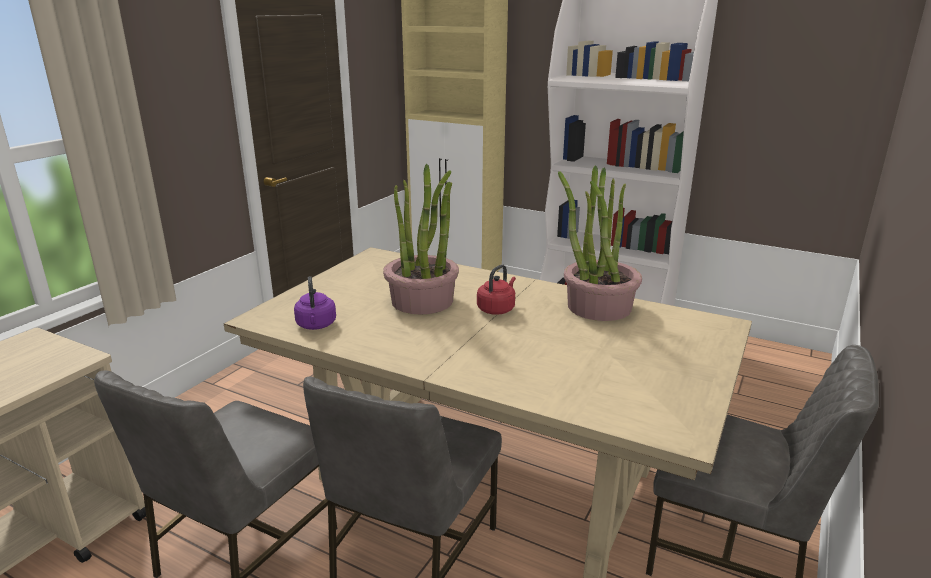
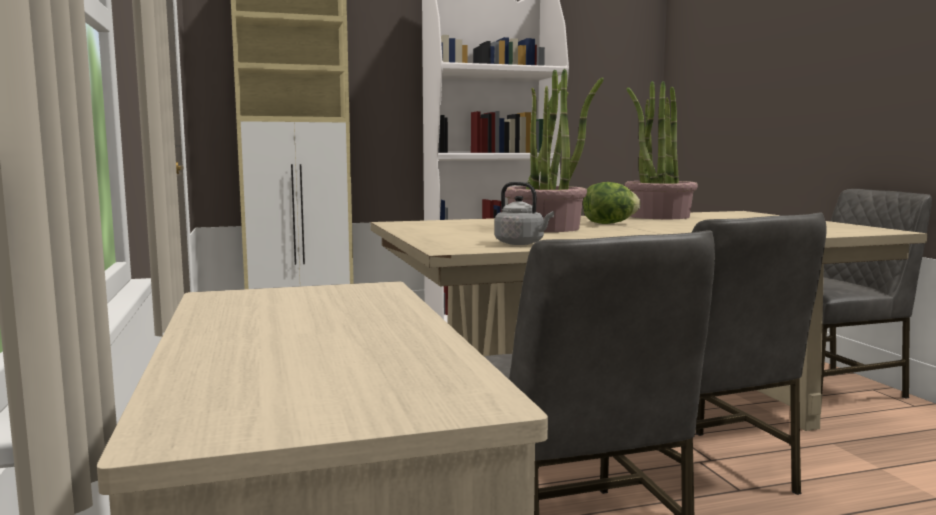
camera: 45 degrees left, 15 degrees down
purple kettle [294,276,336,330] -> grey kettle [494,182,554,245]
red kettle [477,264,516,315] -> lettuce [583,182,641,224]

